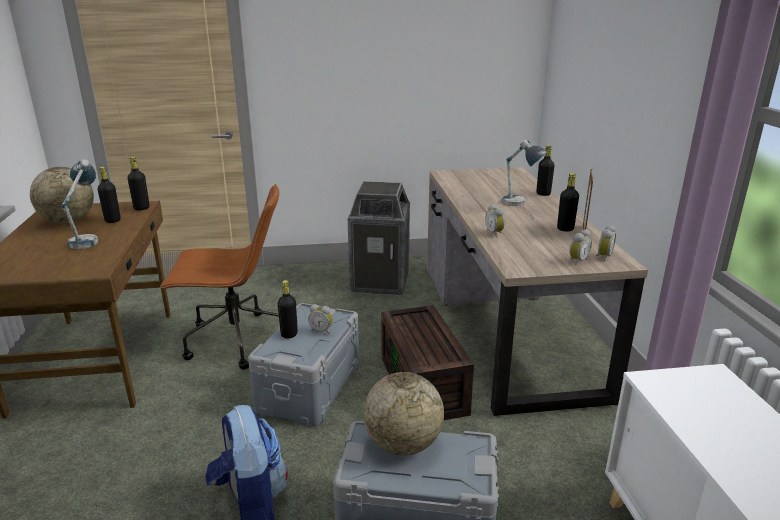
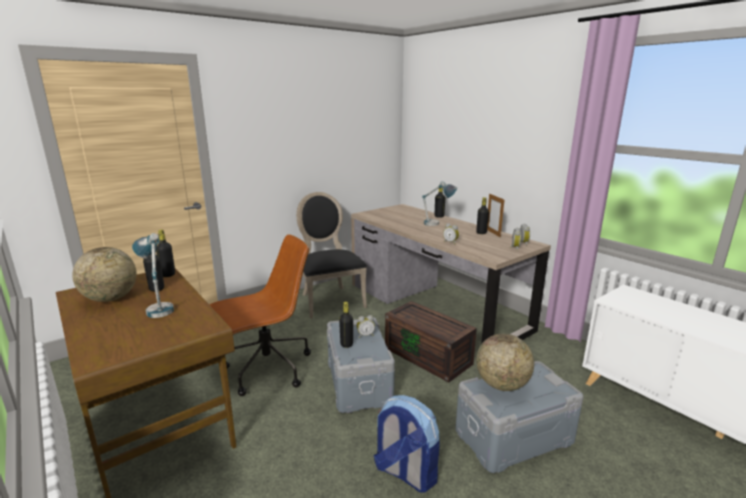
camera: 30 degrees left, 5 degrees down
trash can [348,181,410,295] -> black chair [296,192,367,319]

